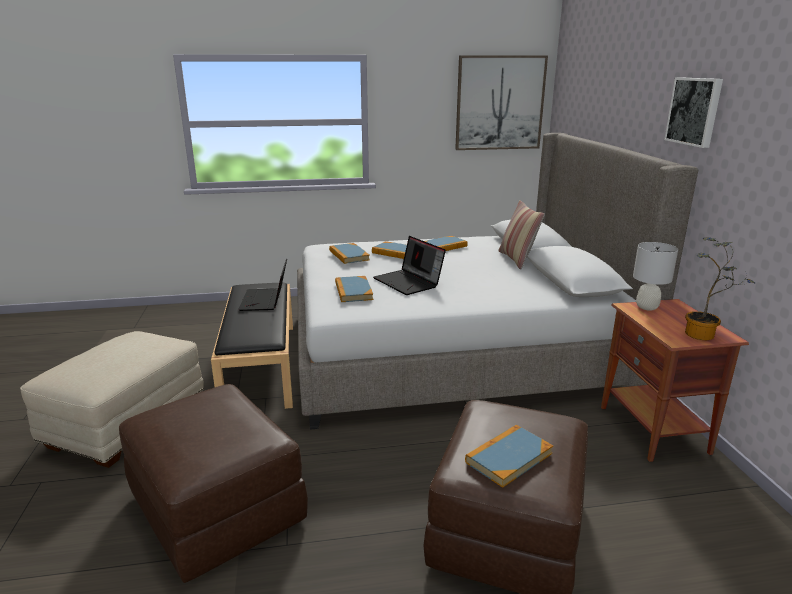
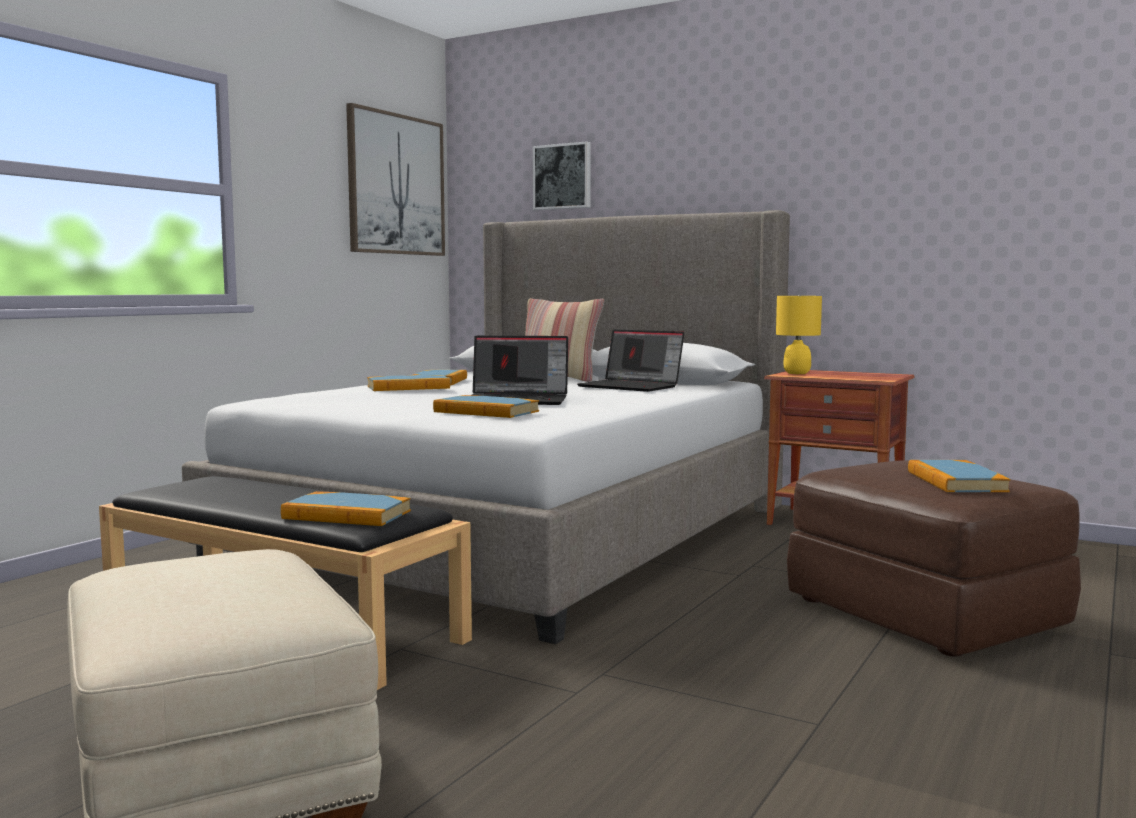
camera: 50 degrees left, 15 degrees down
brown ottoman [119,384,308,583] -> none
laptop [238,258,287,311] -> laptop moved to [577,330,684,392]
book [329,243,370,264] -> book moved to [281,491,411,526]
grey table lamp [633,242,678,311] -> yellow table lamp [776,295,822,374]
picture [664,77,723,148] -> picture moved to [533,141,591,210]
potted plant [685,237,755,340] -> none

